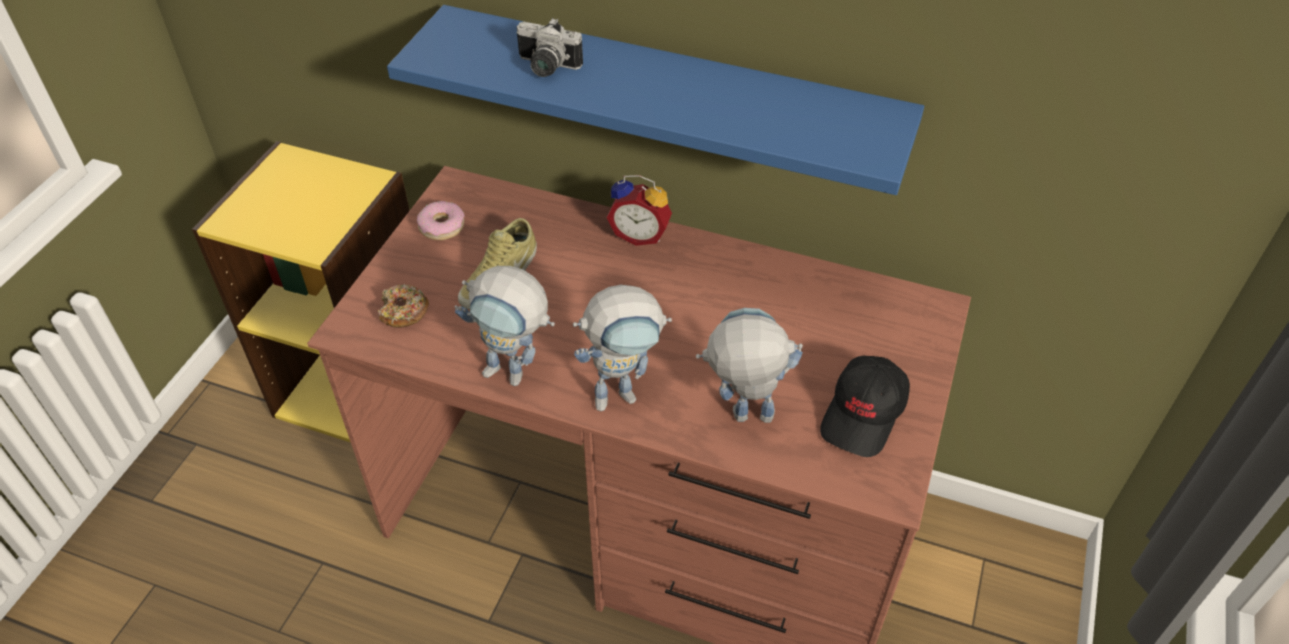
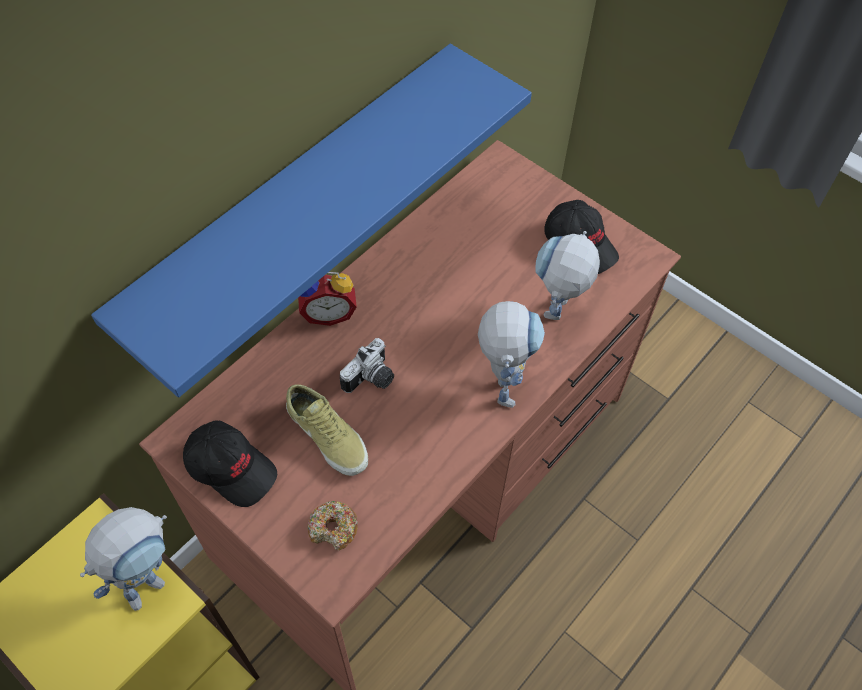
camera: 70 degrees left, 10 degrees up
donut [417,201,465,240] -> black cap [183,421,277,507]
toy robot [455,266,555,386] -> toy robot moved to [80,507,167,611]
camera [516,18,583,77] -> camera moved to [340,338,394,393]
alarm clock [606,175,672,246] -> alarm clock turned 45 degrees clockwise [298,272,357,326]

